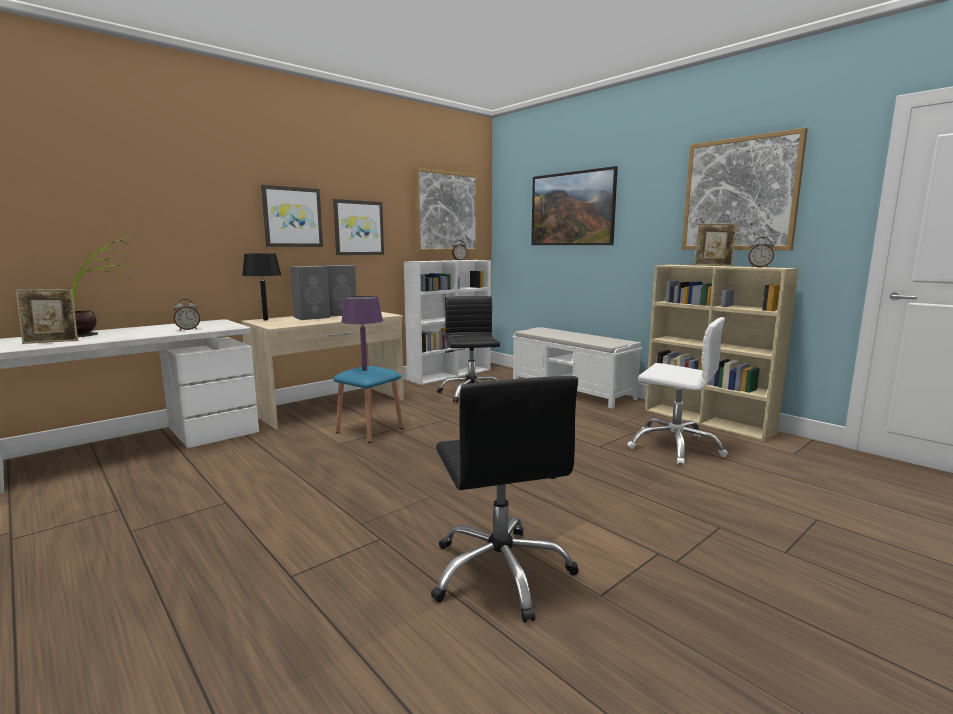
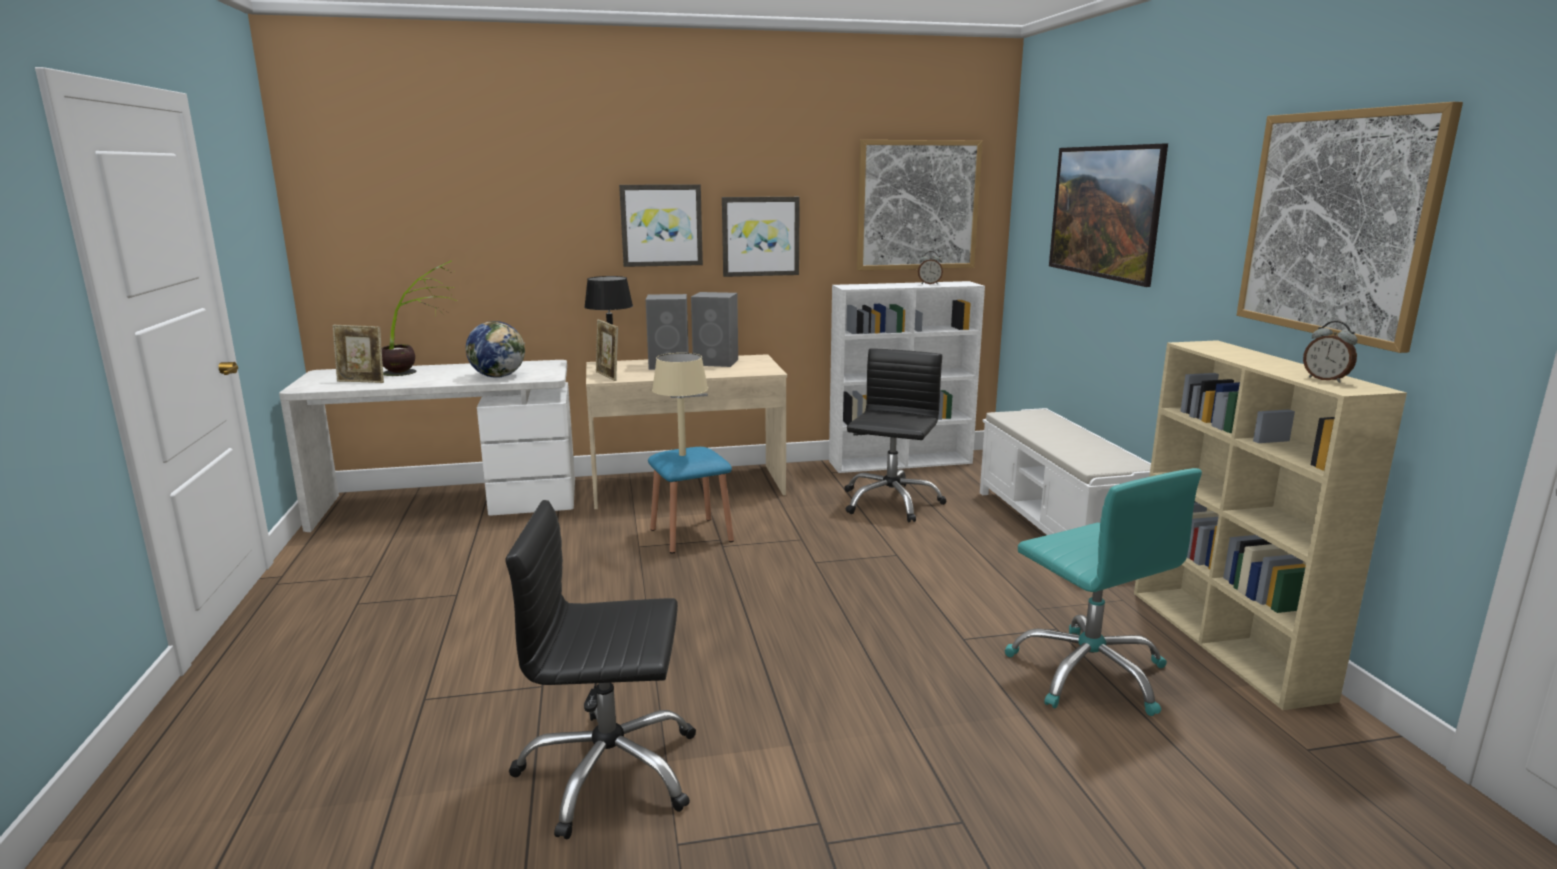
camera: 30 degrees right, 5 degrees up
alarm clock [173,299,200,330] -> globe [466,321,525,378]
purple table lamp [341,296,383,371] -> beige table lamp [652,353,708,456]
black office chair [431,376,579,623] -> black office chair turned 75 degrees clockwise [505,500,696,839]
white office chair [628,317,728,465] -> turquoise office chair [1005,468,1202,716]
picture frame [694,223,738,266] -> picture frame moved to [596,319,618,381]

